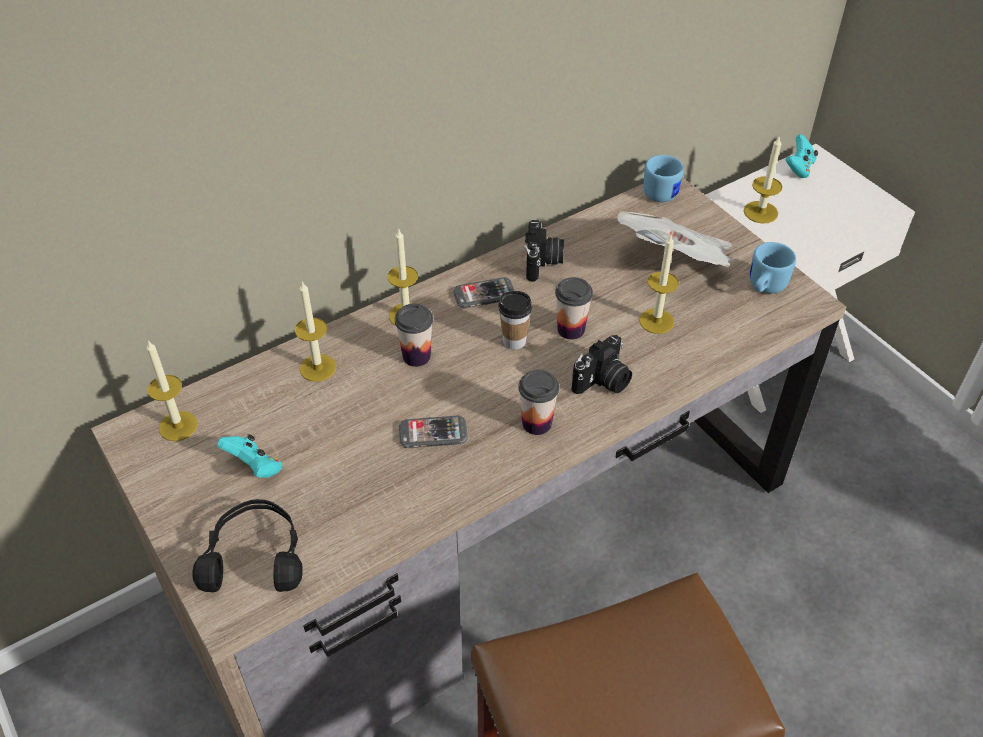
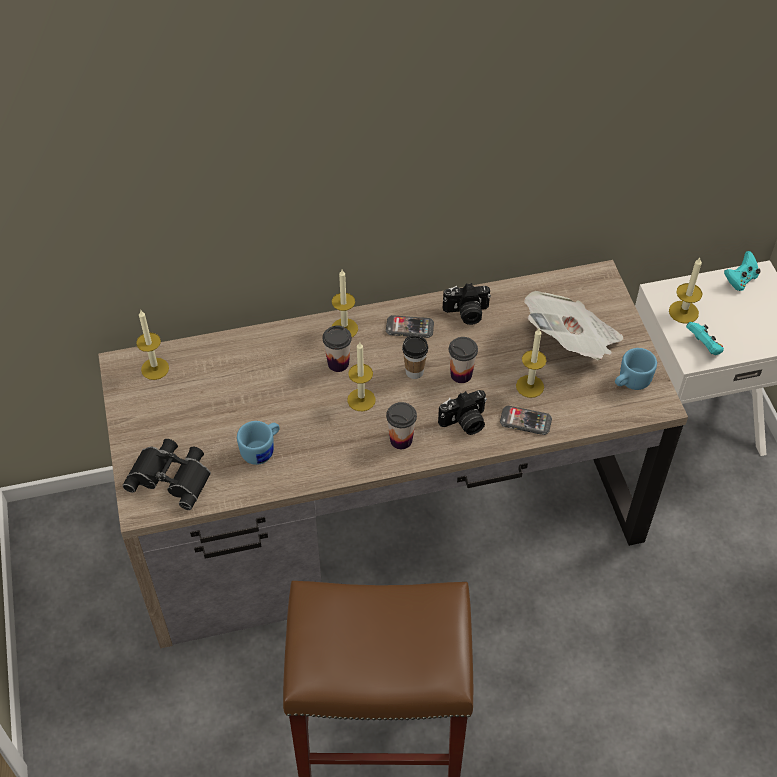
camera: 20 degrees right, 5 degrees up
black headphones [192,499,303,592] -> black binoculars [122,439,211,510]
turquoise game controller [217,434,282,477] -> turquoise game controller moved to [686,322,724,355]
candle [295,281,336,382] -> candle moved to [347,342,376,411]
phone [399,415,468,448] -> phone moved to [500,406,552,435]
camera [524,220,564,282] -> camera turned 60 degrees clockwise [443,283,491,325]
blue mug [643,155,684,202] -> blue mug moved to [237,421,280,465]

